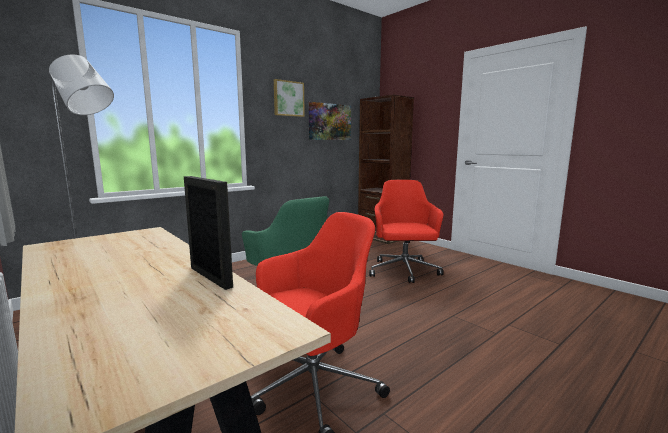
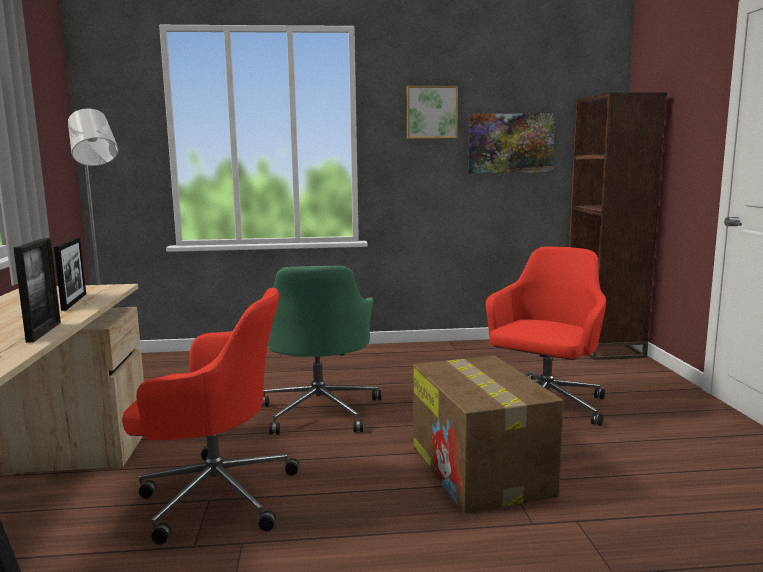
camera: 35 degrees right, 0 degrees up
none -> picture frame [54,237,86,311]
none -> cardboard box [413,355,564,514]

